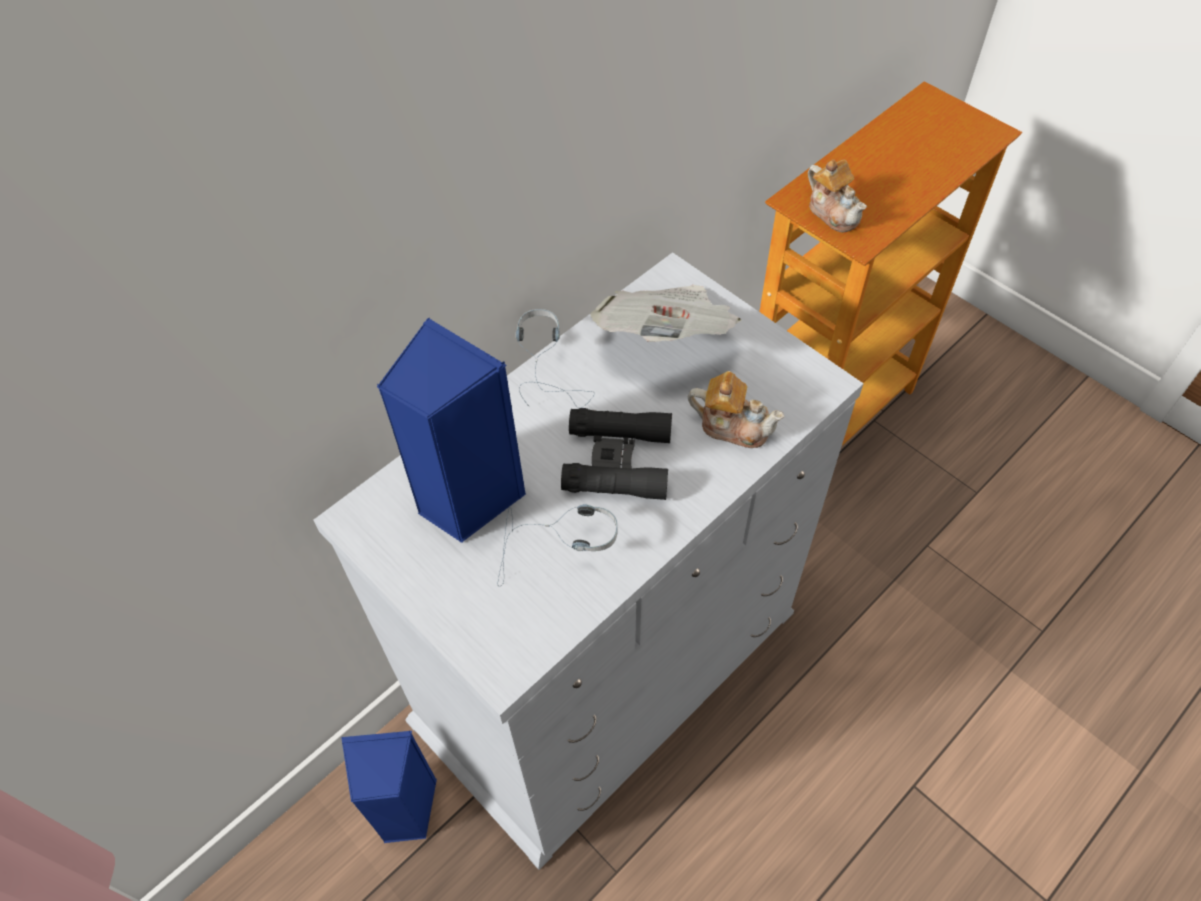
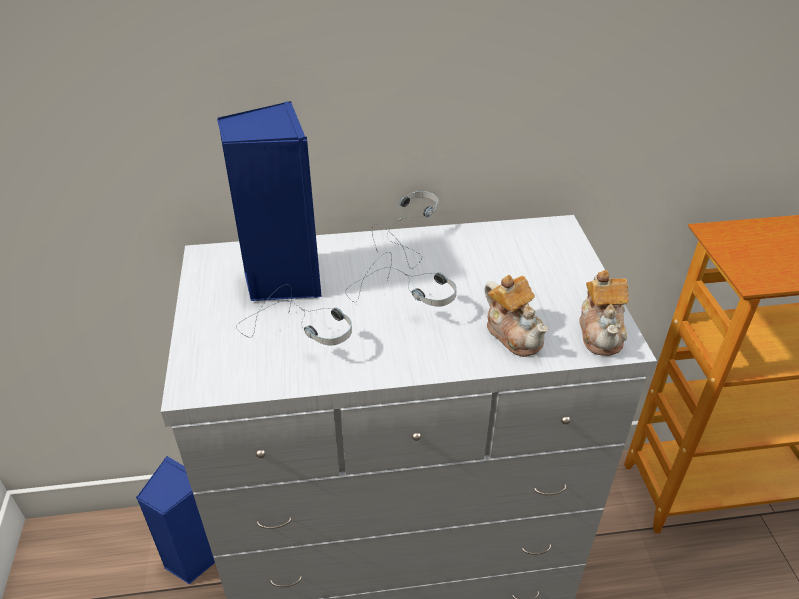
camera: 35 degrees right, 15 degrees down
black binoculars [561,408,672,500] -> headphones [345,252,457,307]
newspaper [590,285,741,342] -> none
teapot [808,159,867,233] -> teapot moved to [579,270,629,356]

